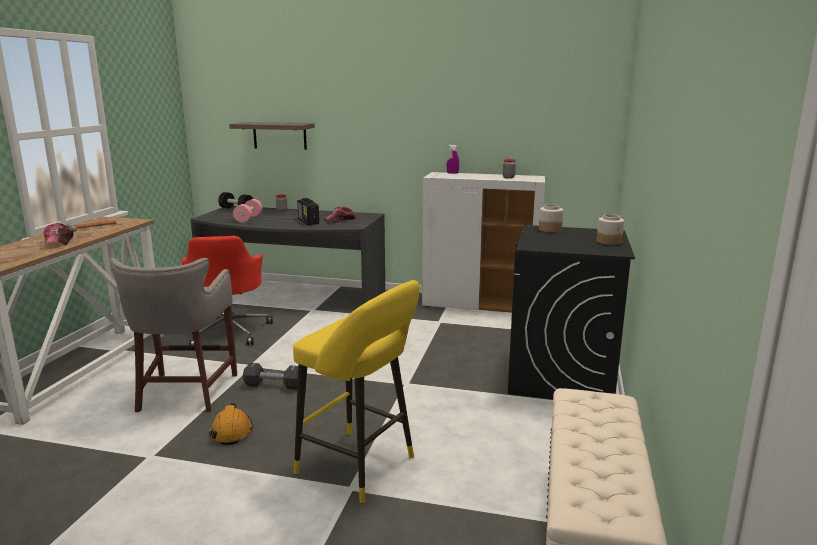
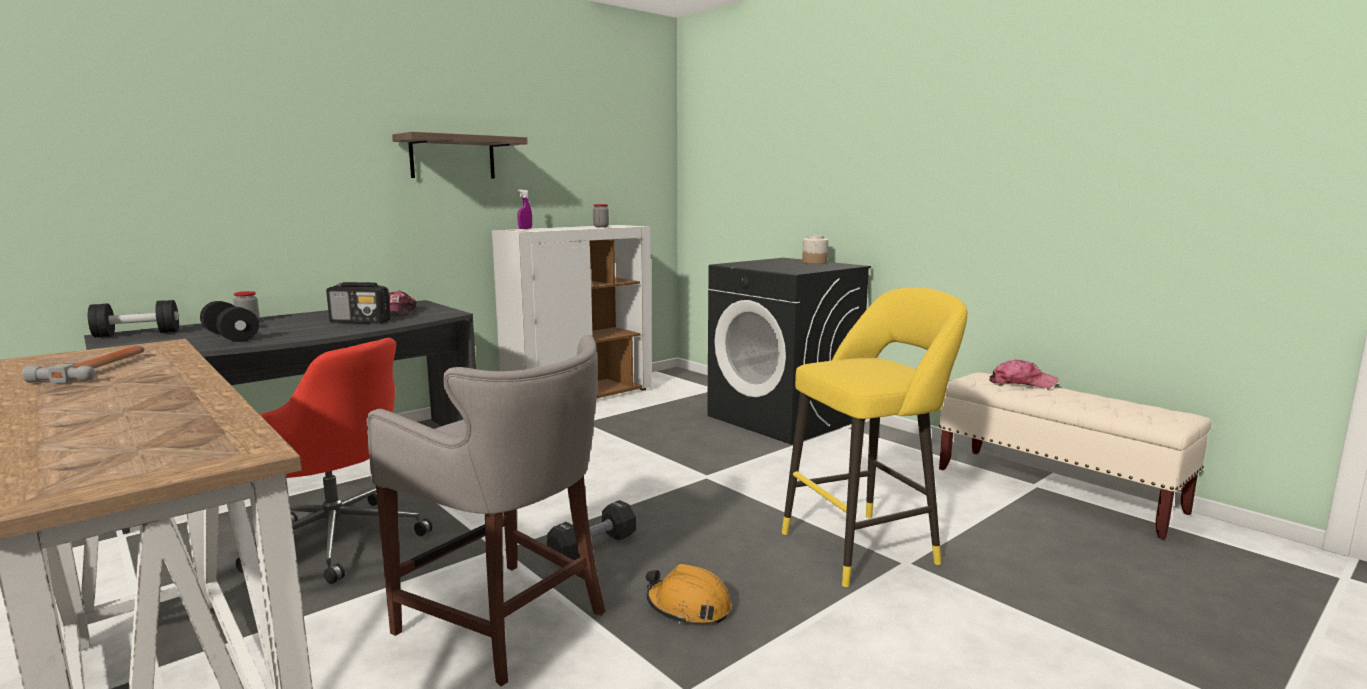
camera: 55 degrees left, 5 degrees down
cap [44,223,74,245] -> cap moved to [989,359,1058,388]
shelf [229,122,315,150] -> shelf moved to [392,132,528,179]
pink dumbbell [233,199,263,223] -> black dumbbell [200,301,259,342]
jar [539,204,563,233] -> none

